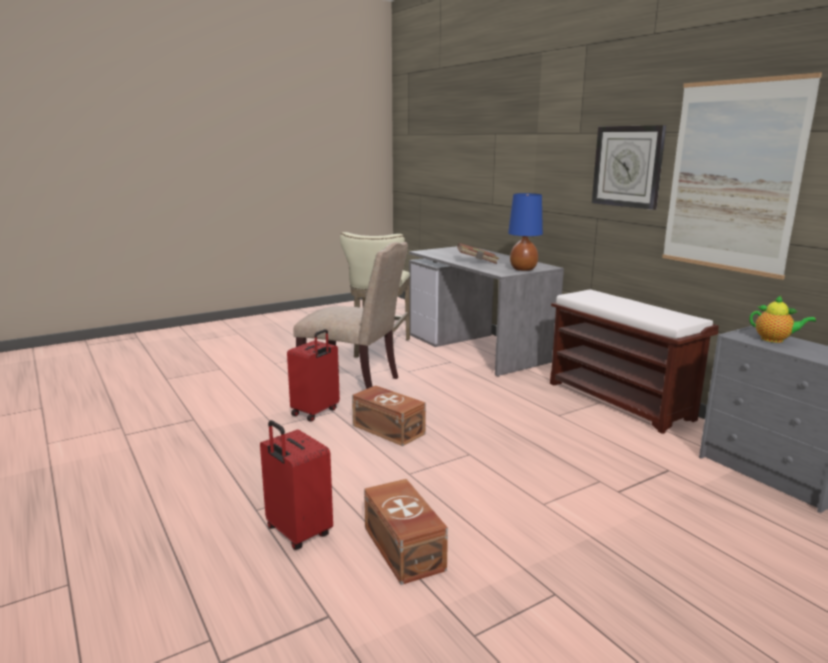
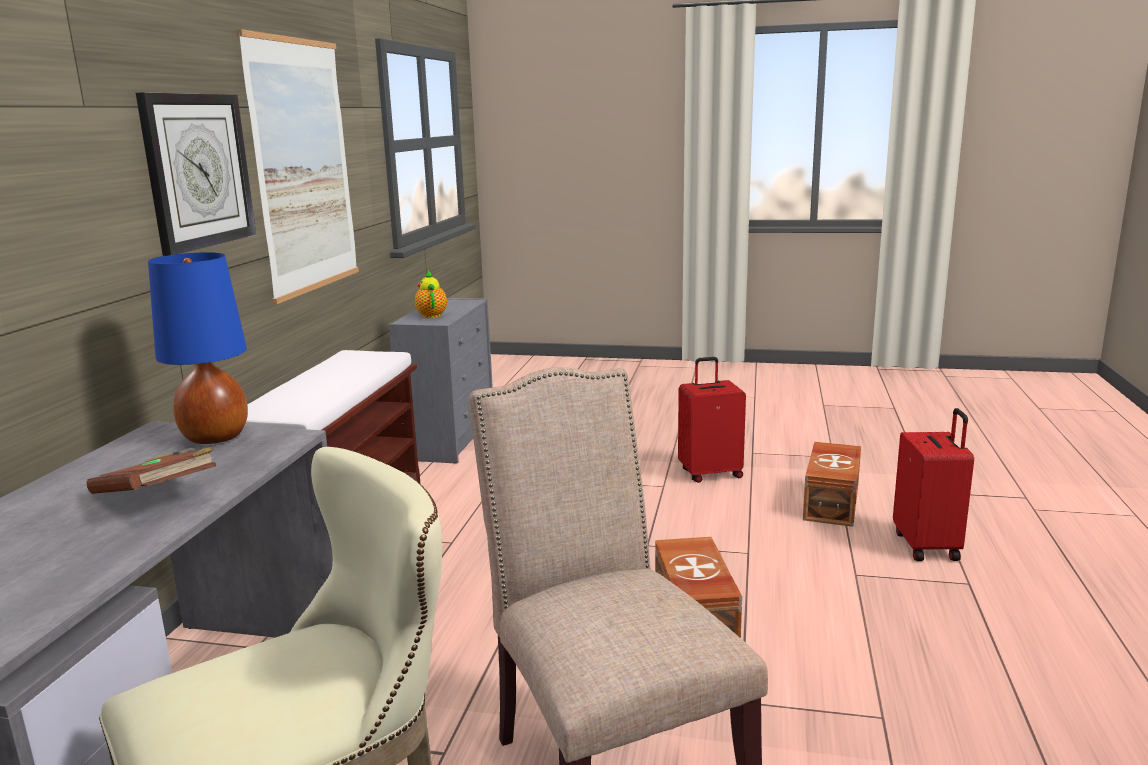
camera: 135 degrees left, 0 degrees up
red suitcase [287,329,340,422] -> red suitcase moved to [678,357,746,483]

